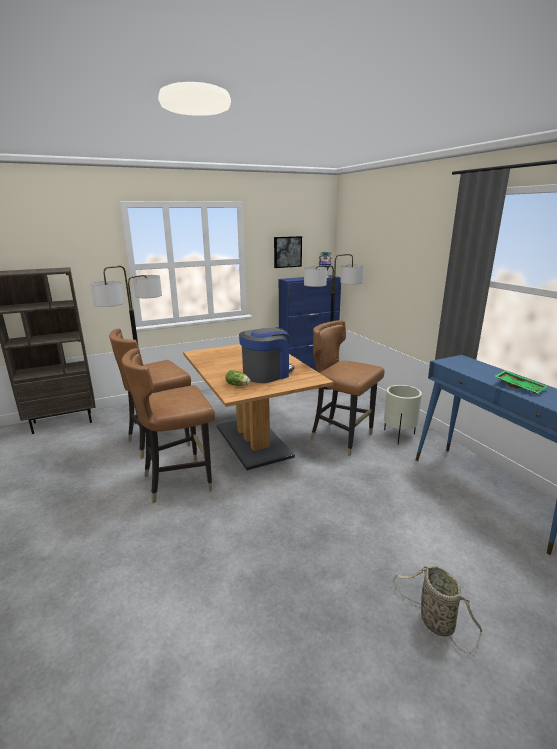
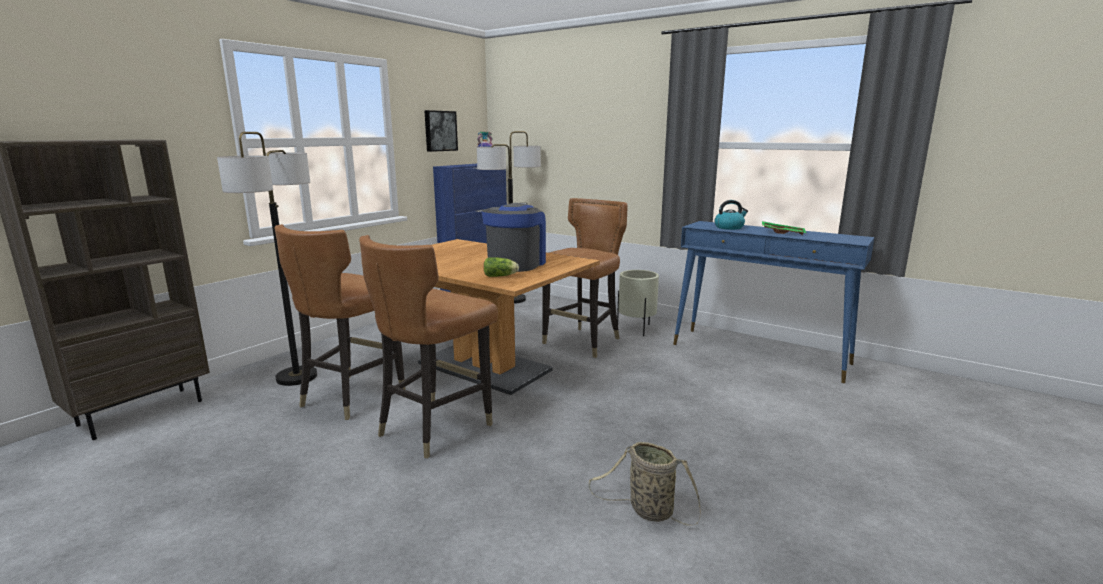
camera: 30 degrees left, 5 degrees down
brown chair [310,320,385,456] -> brown chair turned 120 degrees clockwise [542,198,628,358]
basket [393,566,483,653] -> basket moved to [589,442,701,526]
none -> kettle [714,200,748,230]

